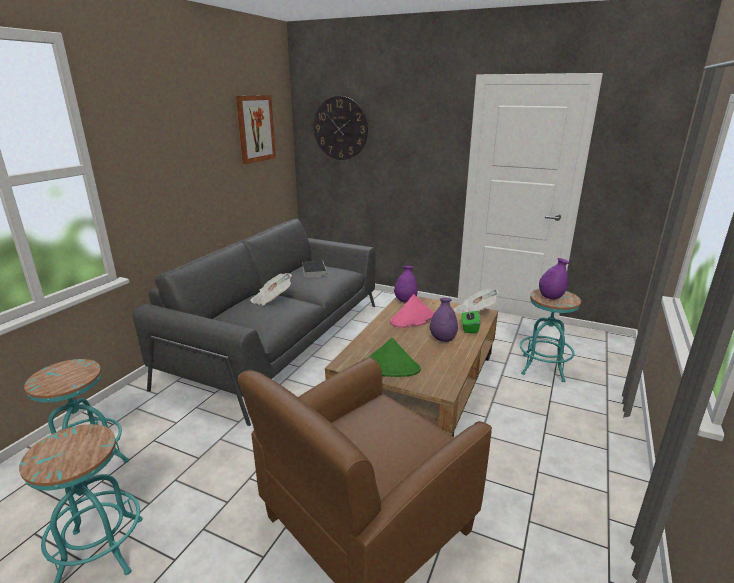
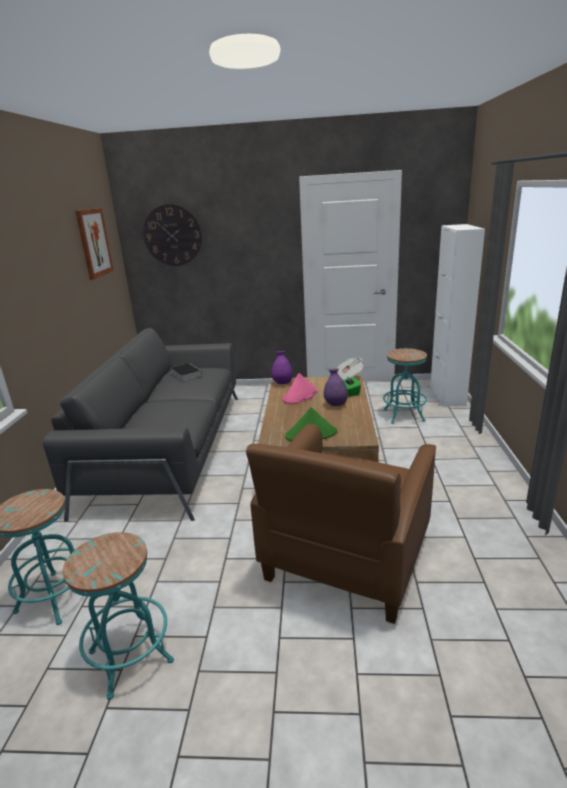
camera: 20 degrees left, 0 degrees up
newspaper [250,273,292,306] -> none
purple vase [539,258,569,300] -> none
none -> white cabinet [430,224,485,407]

